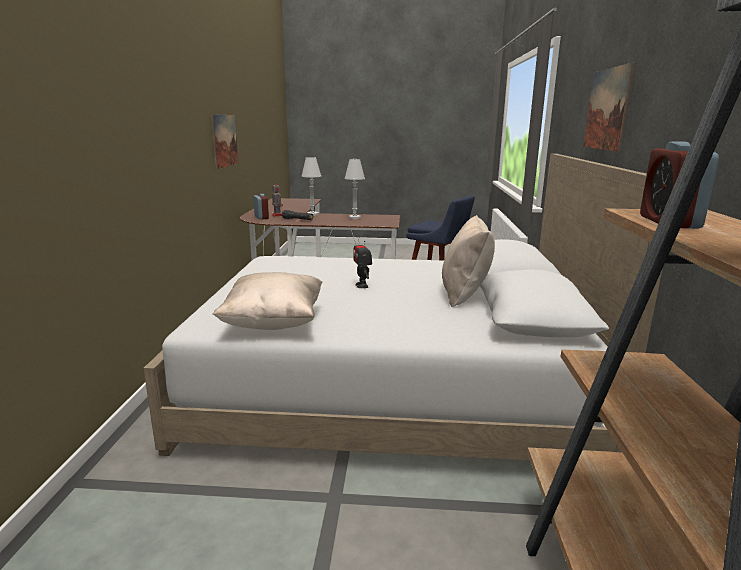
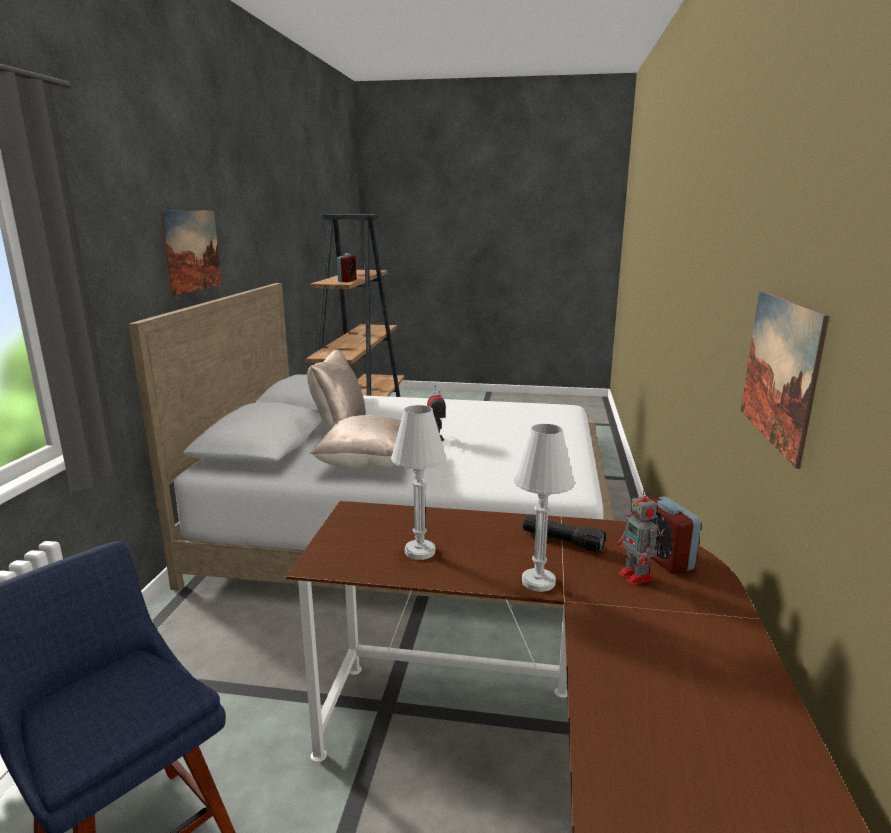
camera: 175 degrees left, 0 degrees up
beige pillow [213,272,322,330] -> beige pillow moved to [310,415,401,469]

